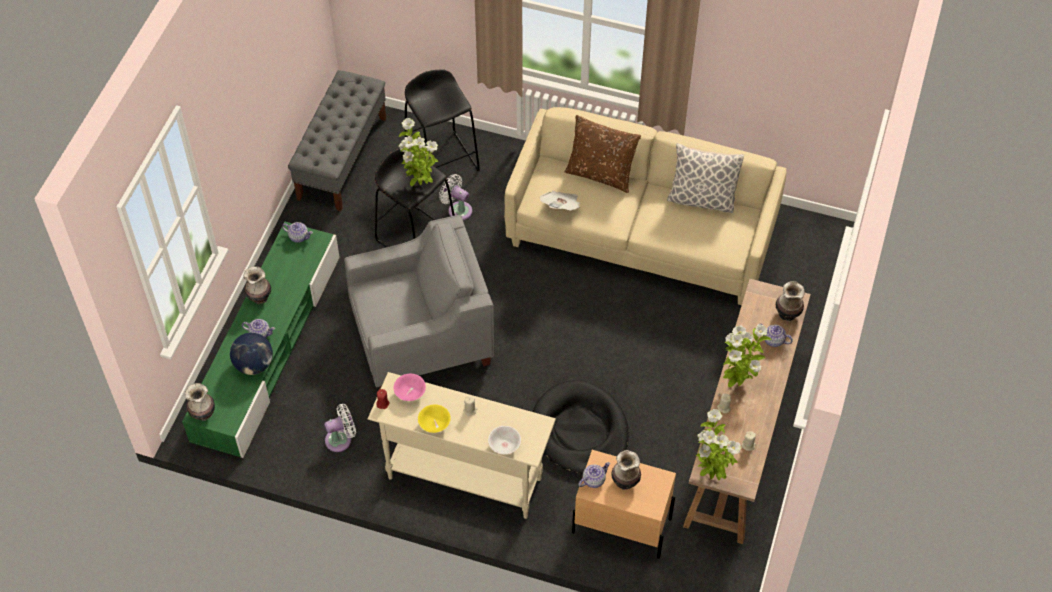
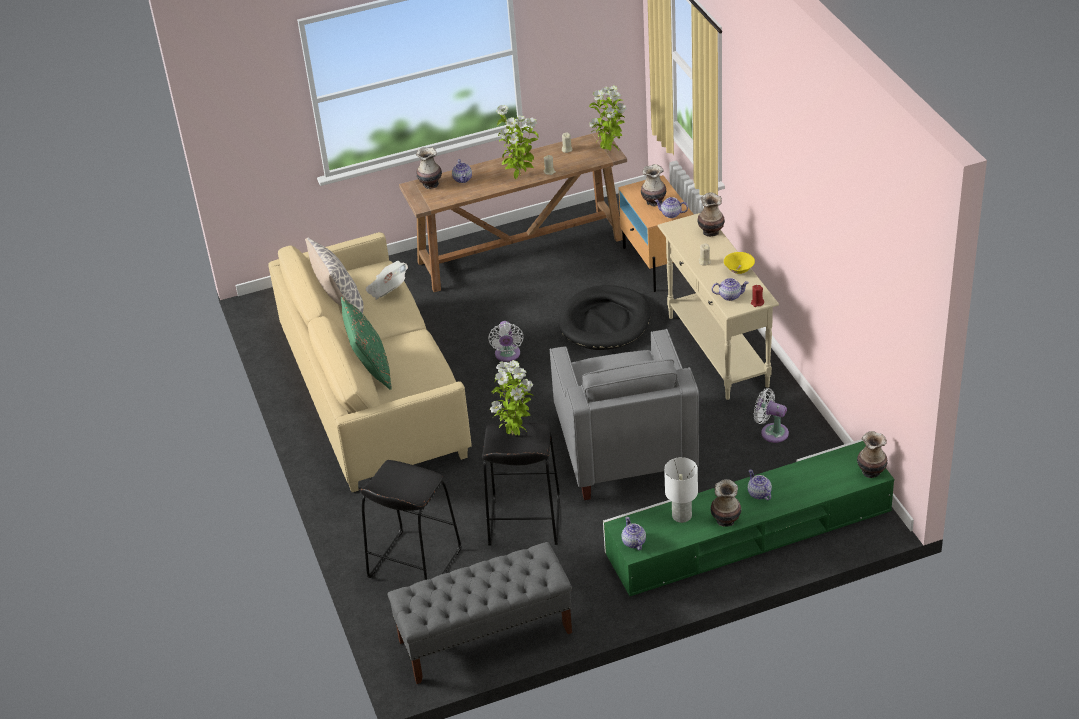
camera: 125 degrees left, 15 degrees down
globe [230,333,273,375] -> none
grey armchair [344,215,494,389] -> grey armchair turned 135 degrees counterclockwise [550,329,699,500]
pink bowl [393,374,426,401] -> teapot [712,278,749,301]
white fan [439,174,472,220] -> white fan moved to [488,321,524,362]
white bowl [488,426,521,454] -> vase [697,193,725,237]
newspaper [540,190,580,210] -> newspaper moved to [366,261,408,300]
brown pillow [565,115,641,193] -> green pillow [341,296,392,390]
none -> white table lamp [664,457,698,523]

